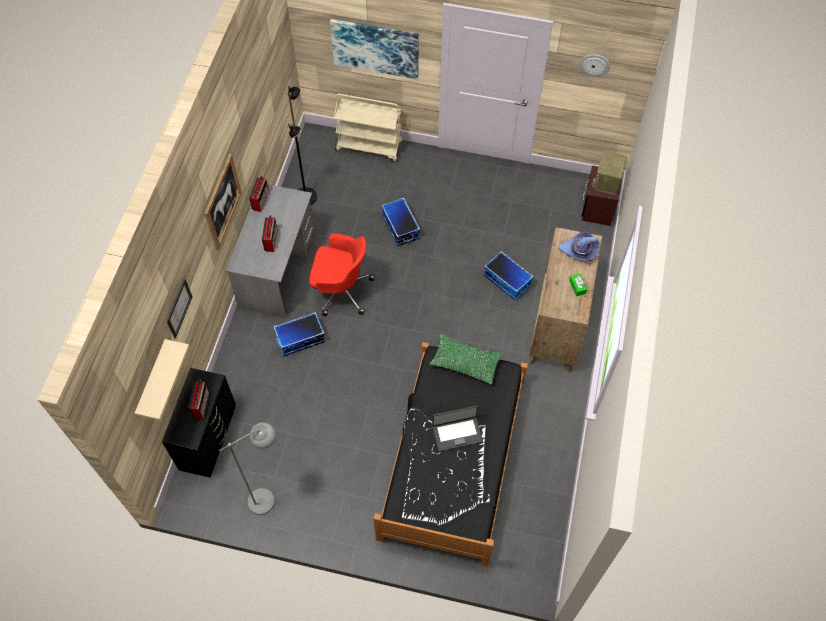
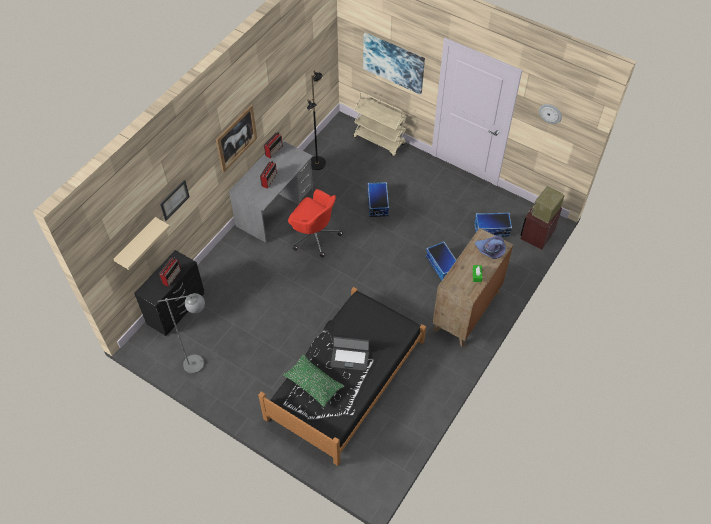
camera: 20 degrees right, 5 degrees down
storage box [273,312,325,356] -> storage box moved to [474,212,512,237]
green pillow [429,334,503,385] -> green pillow moved to [283,354,345,407]

